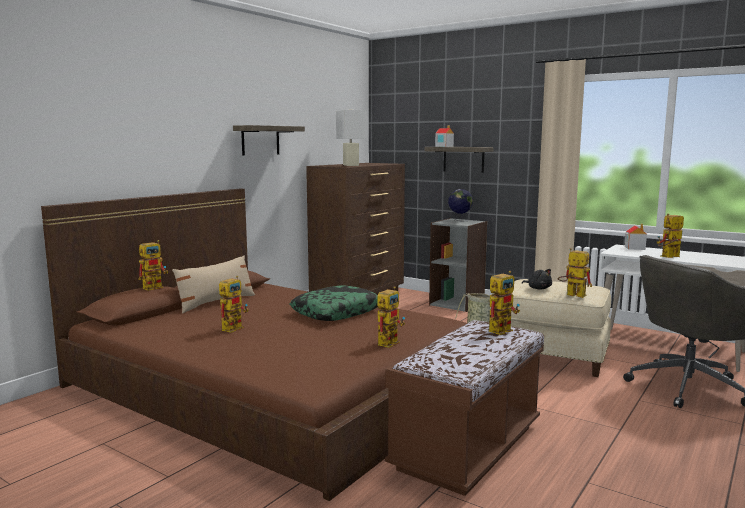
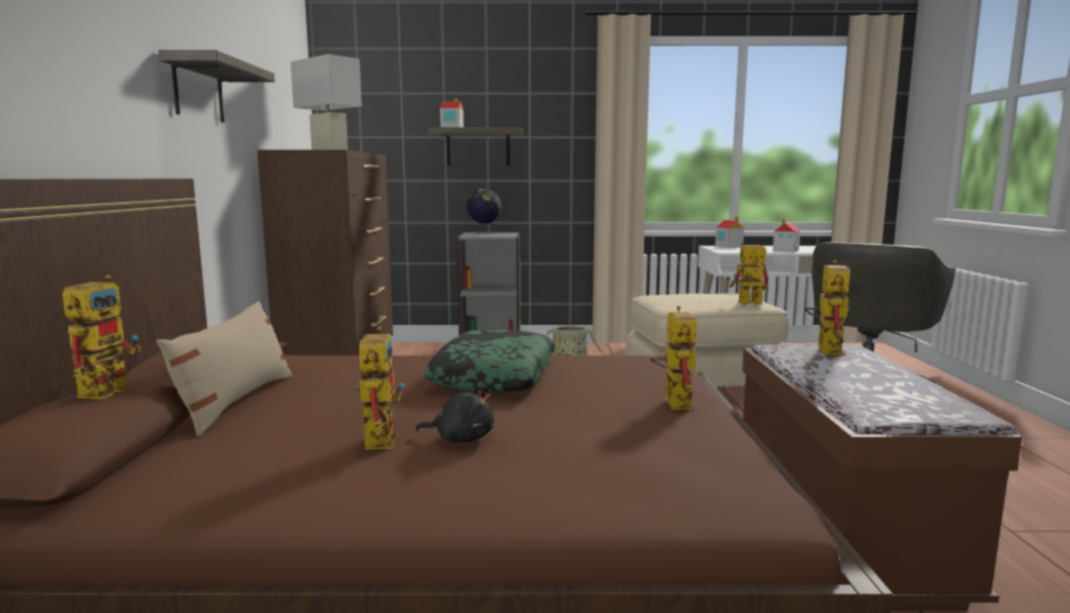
camera: 35 degrees left, 0 degrees up
black plush toy [522,269,552,290] -> black plush toy moved to [416,386,494,442]
toy robot [657,214,684,258] -> toy house [773,218,800,253]

